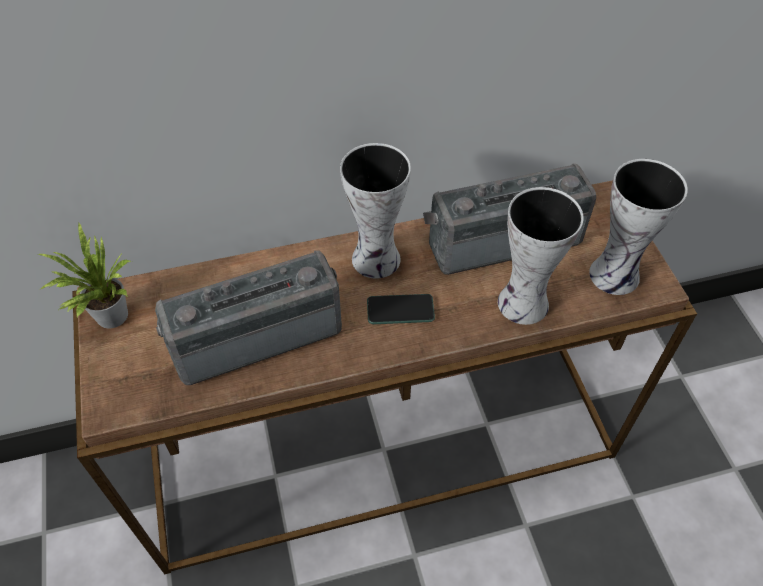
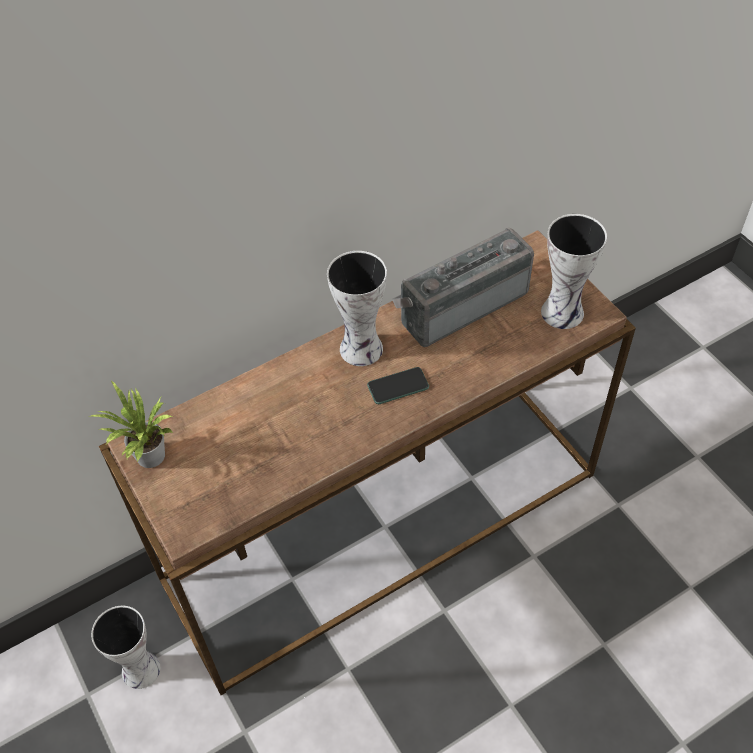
camera: 15 degrees left, 0 degrees up
radio [155,251,342,385] -> none
vase [498,187,584,325] -> vase moved to [91,606,160,689]

